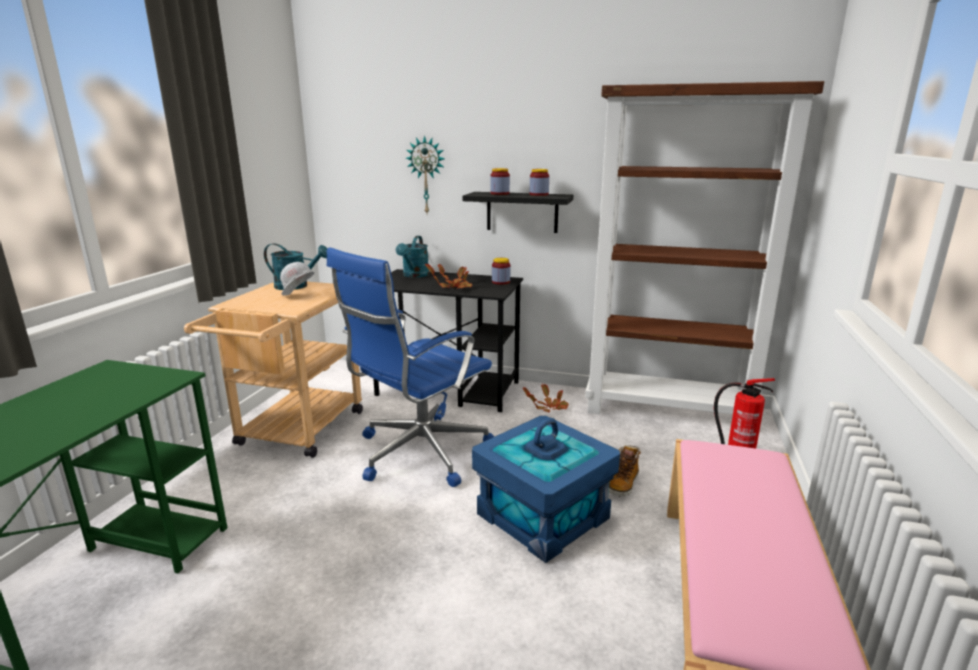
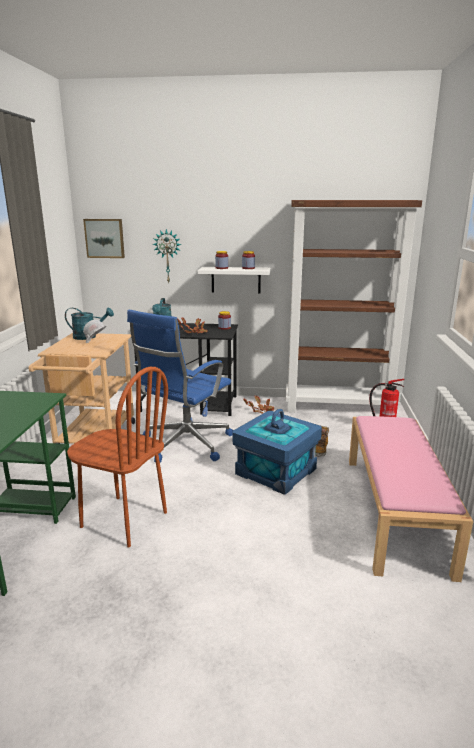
camera: 10 degrees left, 0 degrees up
black shelf [462,192,573,233] -> white shelf [198,267,271,293]
none -> brown chair [67,367,168,548]
none -> picture [83,219,125,258]

